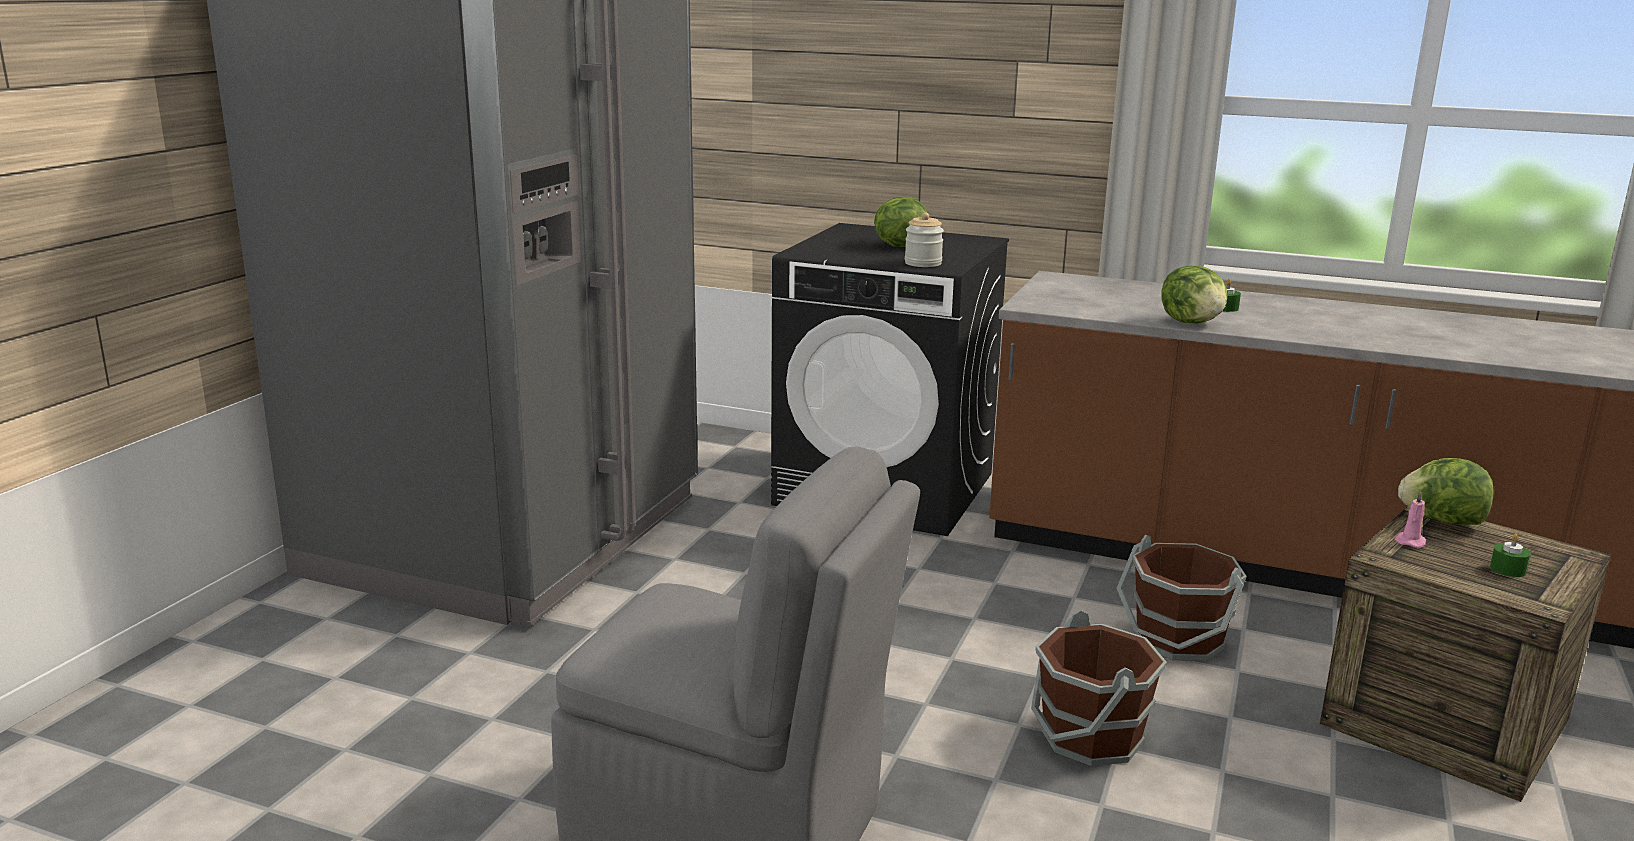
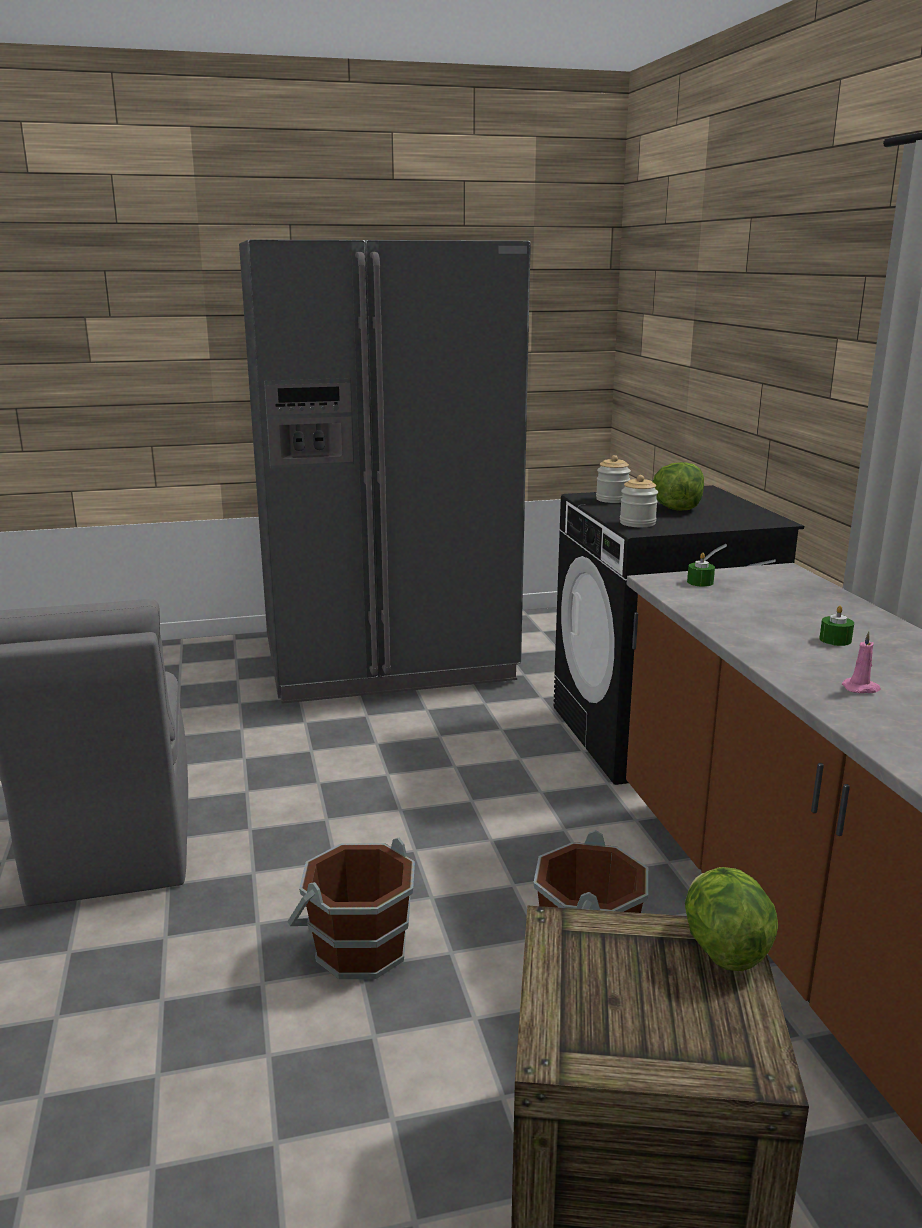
camera: 55 degrees right, 0 degrees up
lettuce [1161,265,1227,324] -> none
pink candle [1395,491,1426,548] -> pink candle moved to [842,631,881,693]
green candle [1490,534,1531,577] -> green candle moved to [687,553,715,587]
none -> jar [596,455,631,503]

